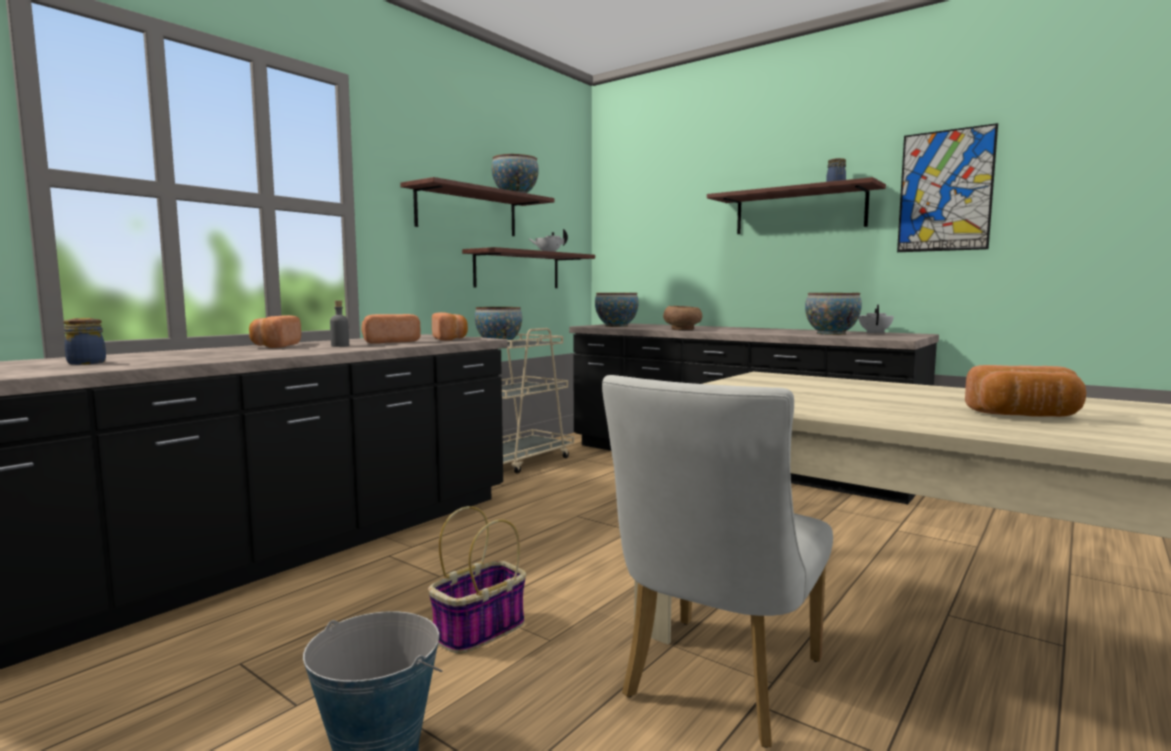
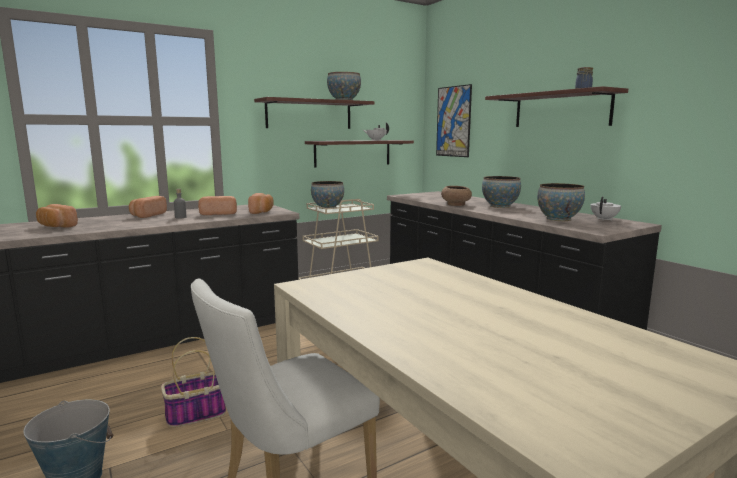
camera: 20 degrees right, 5 degrees up
jar [64,318,106,365] -> none
bowl [595,293,639,327] -> bowl moved to [482,176,521,208]
picture [897,123,998,252] -> picture moved to [436,84,472,157]
bread [965,365,1086,417] -> bread moved to [36,204,78,228]

